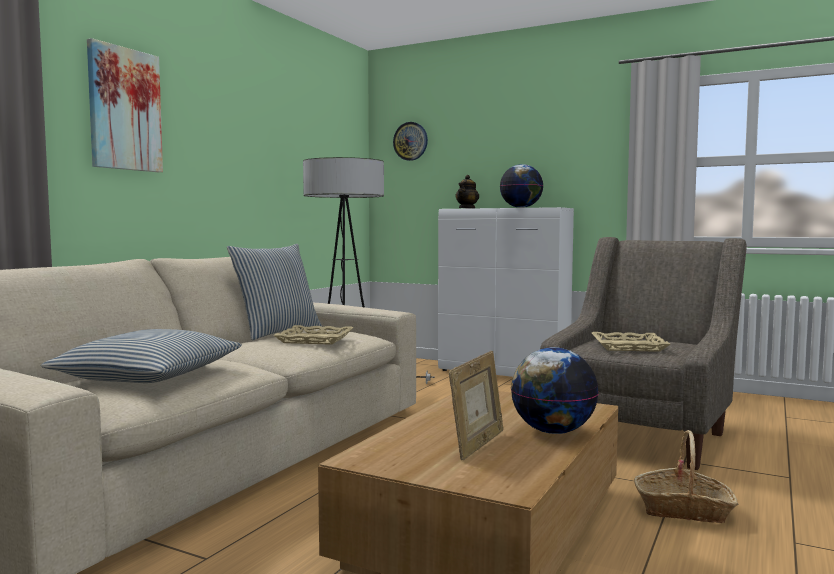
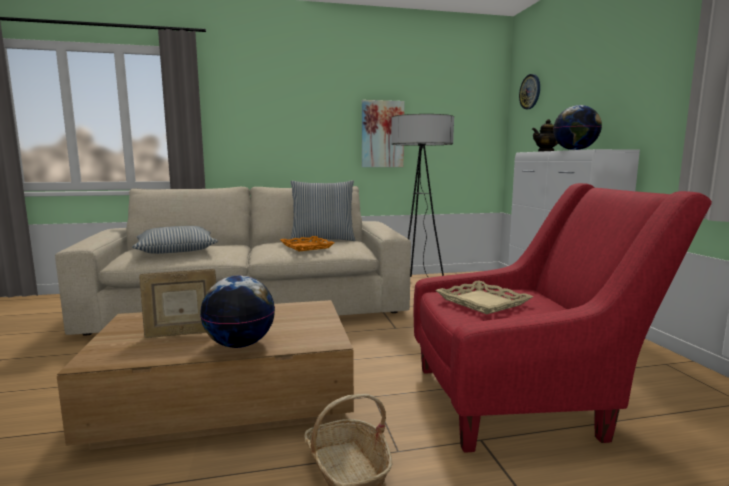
camera: 50 degrees right, 5 degrees up
picture [87,38,163,172] -> picture moved to [362,100,404,167]
beige tray [274,325,353,345] -> orange tray [280,236,334,251]
grey armchair [540,237,747,470] -> red armchair [414,183,712,452]

